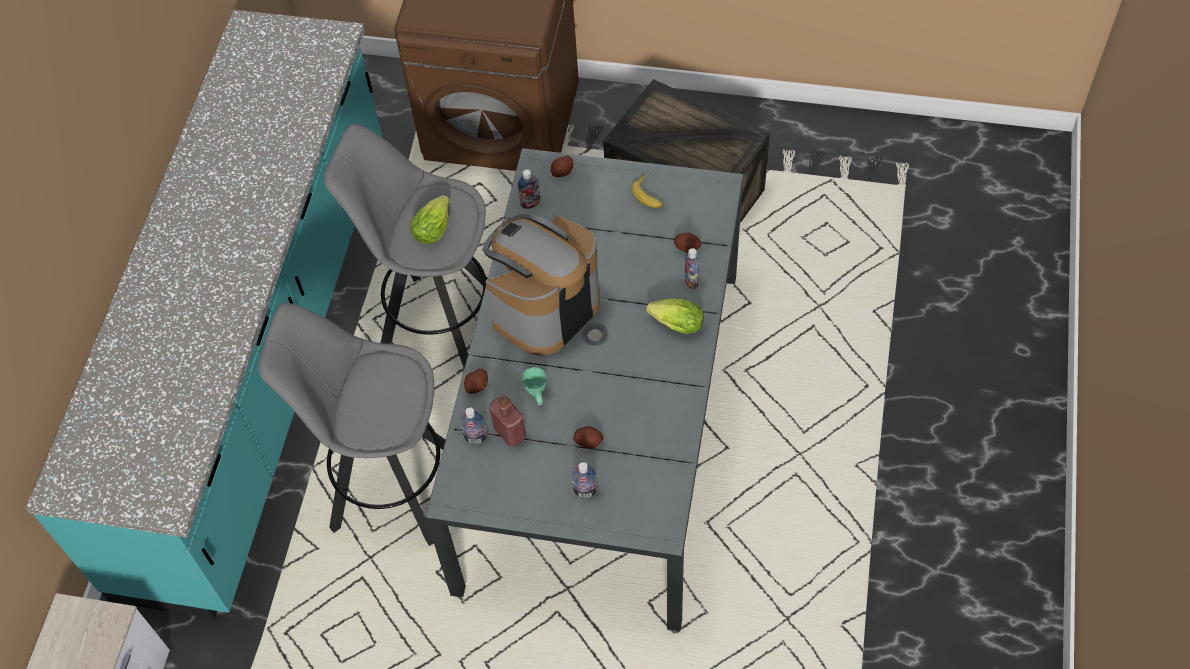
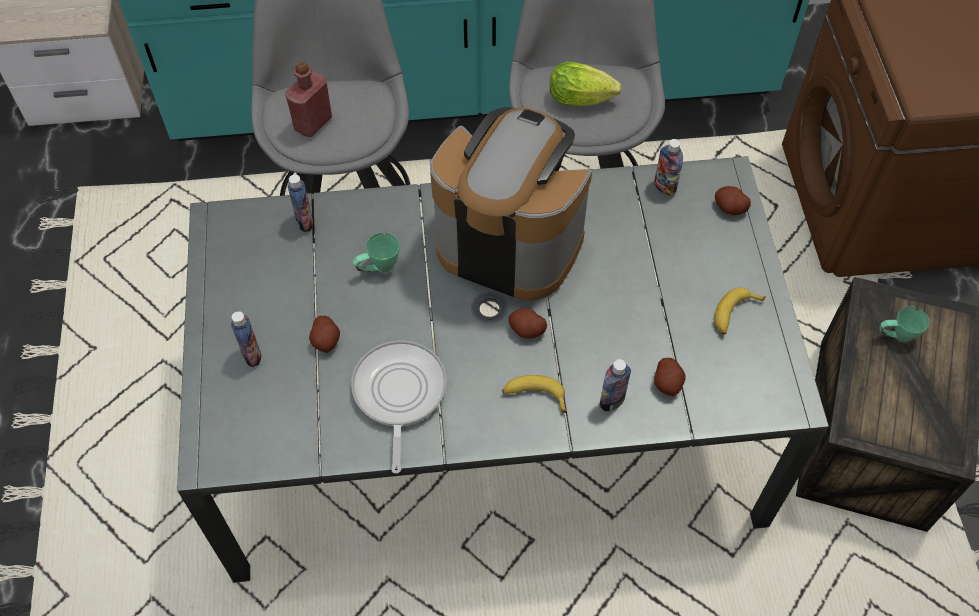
camera: 70 degrees right, 0 degrees up
potato [464,368,488,394] -> potato moved to [508,308,547,338]
red bottle [489,396,526,447] -> red bottle moved to [285,61,332,137]
lettuce [646,299,704,334] -> banana [502,375,567,413]
none -> frying pan [351,340,447,474]
none -> green mug [879,306,929,342]

